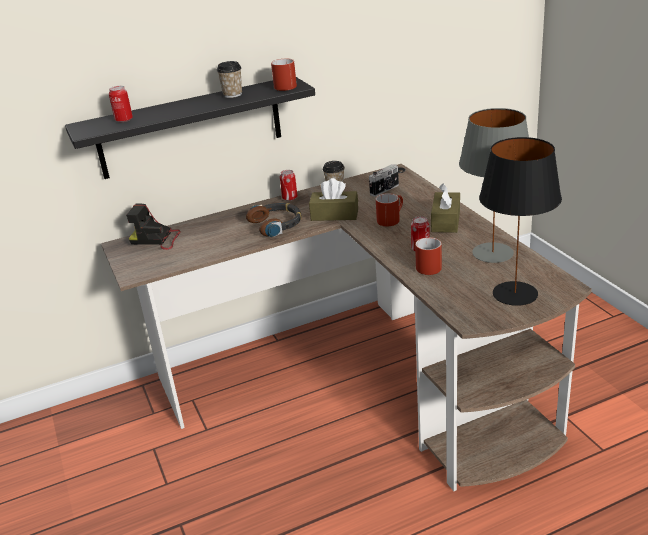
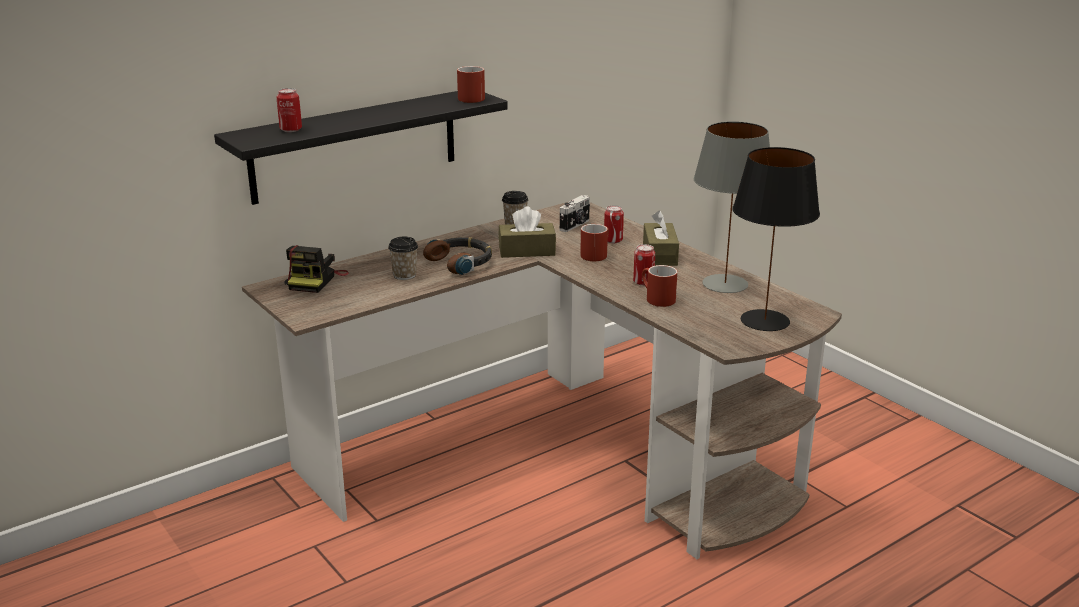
camera: 15 degrees left, 5 degrees down
camera [126,203,181,250] -> camera turned 75 degrees counterclockwise [286,245,349,293]
cup [217,61,242,98] -> cup moved to [388,237,418,280]
can [280,170,297,201] -> can moved to [604,205,624,243]

